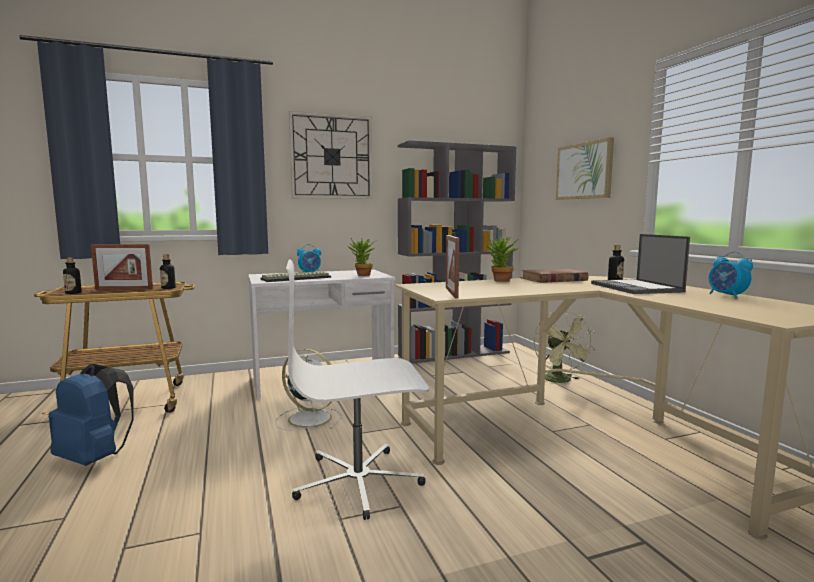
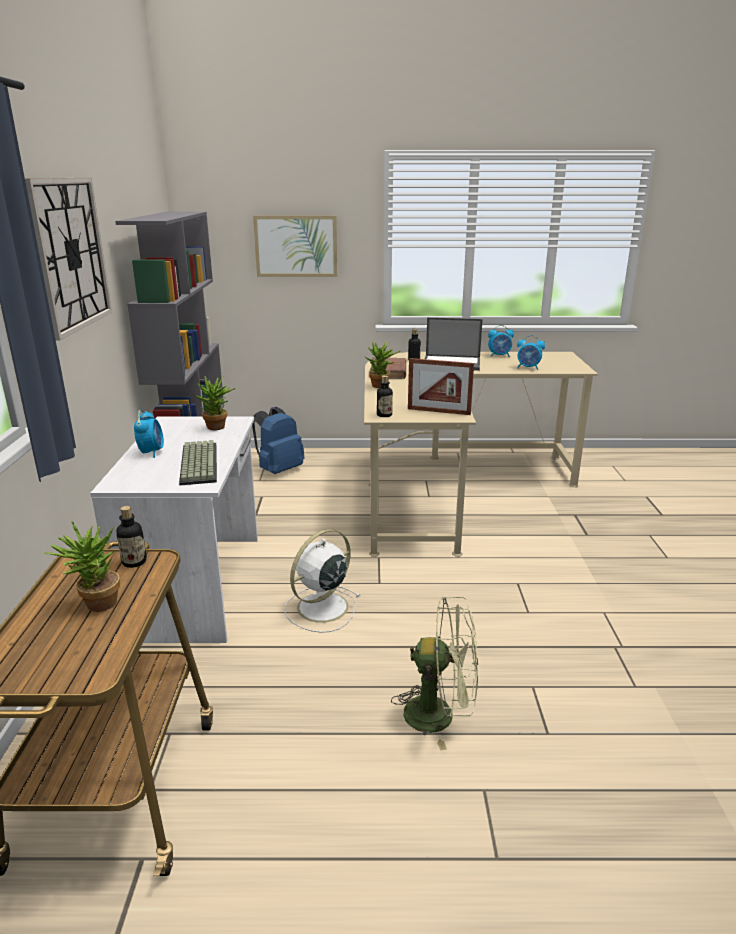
camera: 70 degrees left, 15 degrees up
blue backpack [49,364,134,466] -> blue backpack moved to [252,407,304,474]
bottle [63,257,82,294] -> bottle moved to [377,375,393,417]
picture frame [91,244,153,290] -> potted plant [44,521,120,612]
white office chair [286,260,429,520] -> none
green fan [534,311,595,383] -> green fan moved to [391,596,478,751]
none -> alarm clock [517,335,545,370]

